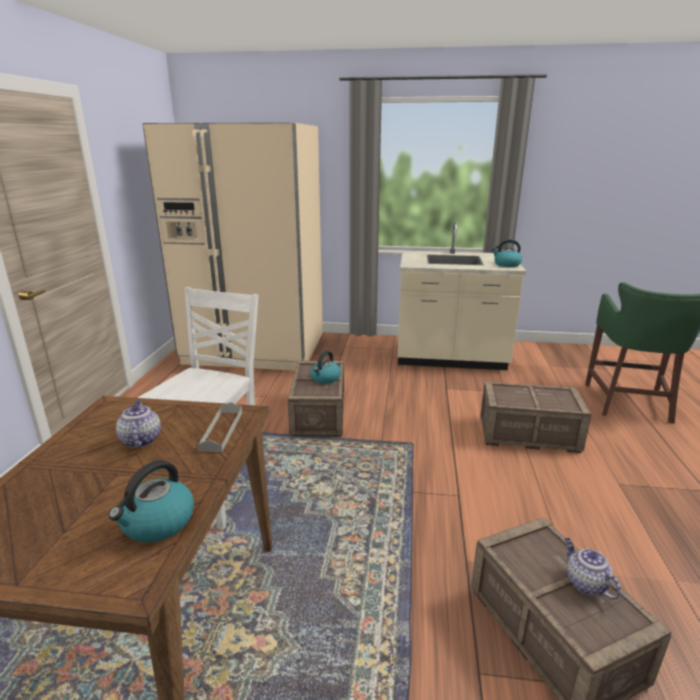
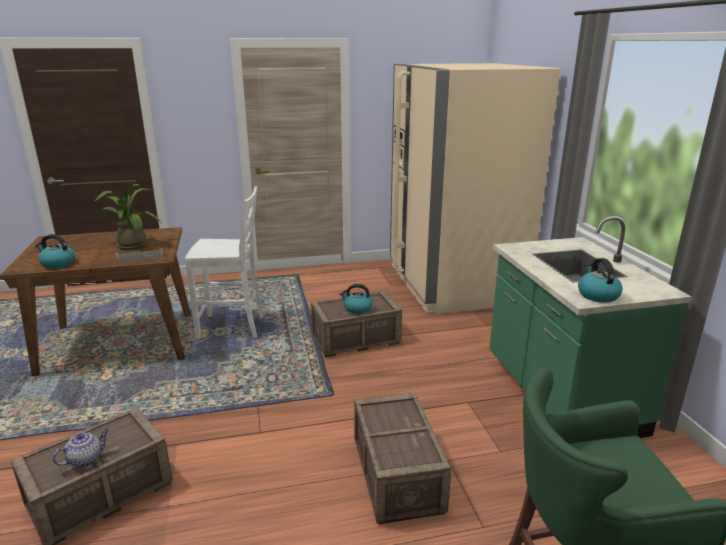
camera: 70 degrees right, 0 degrees up
teapot [116,400,161,448] -> potted plant [94,184,161,250]
beige counter [398,221,526,370] -> green counter [489,216,692,438]

